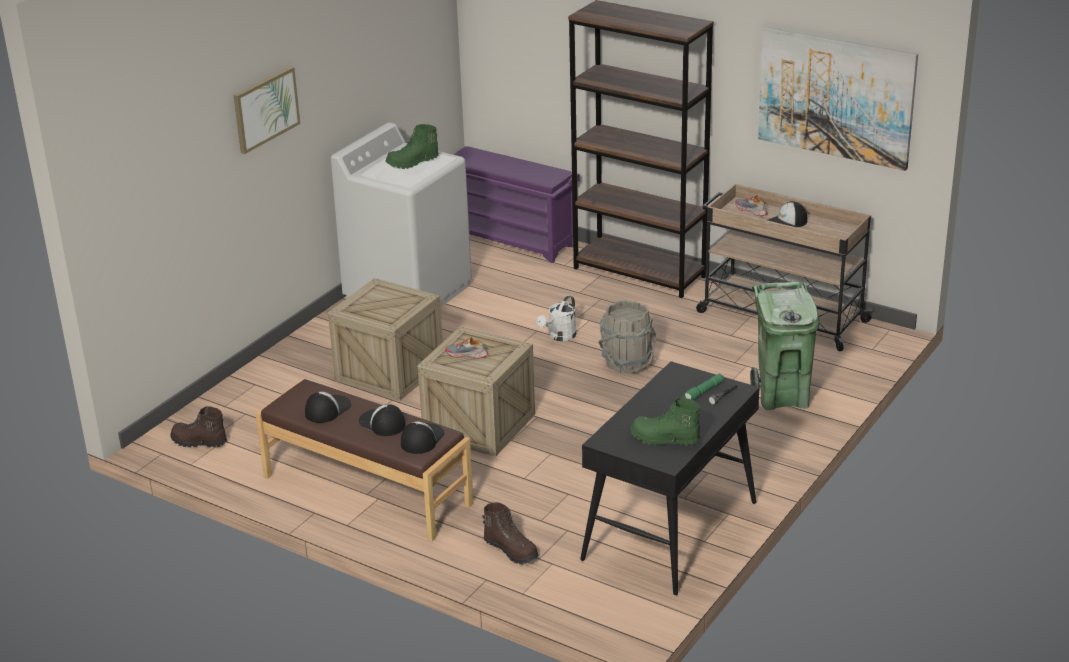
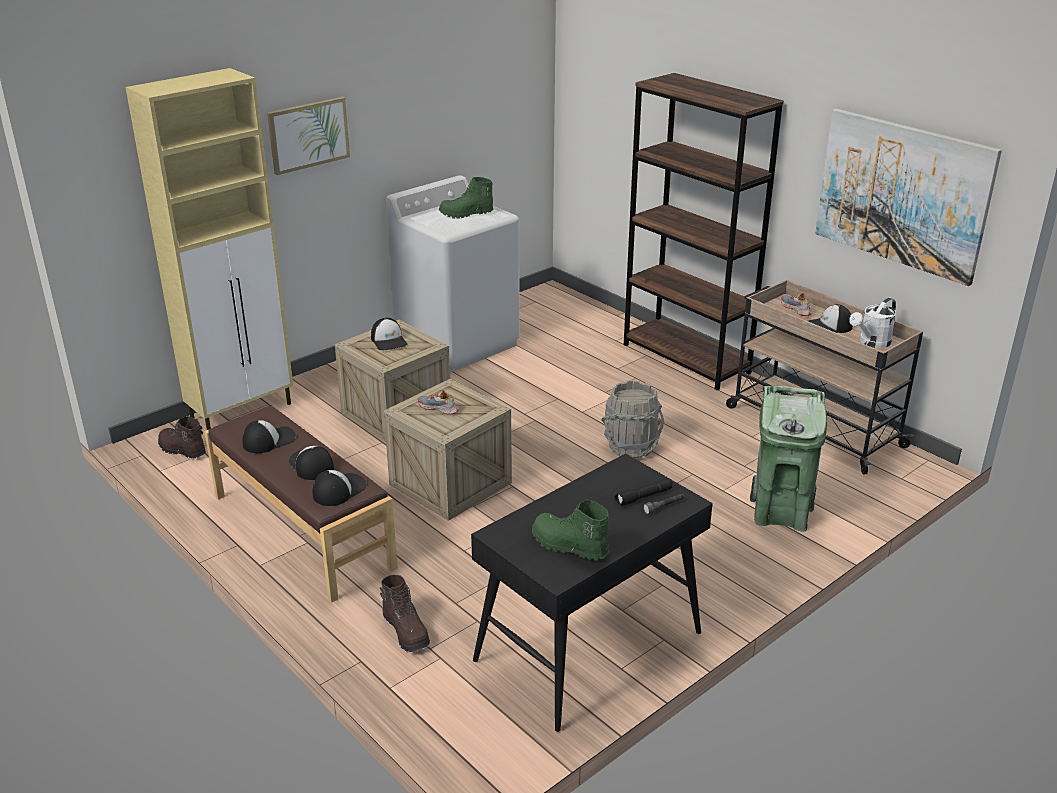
camera: 15 degrees right, 0 degrees up
purple shoe rack [454,146,580,263] -> none
white watering can [536,295,577,341] -> white watering can moved to [849,298,896,348]
green flashlight [682,374,724,401] -> black flashlight [614,478,673,506]
none -> beige cabinet [126,68,293,430]
none -> cap [371,318,408,350]

